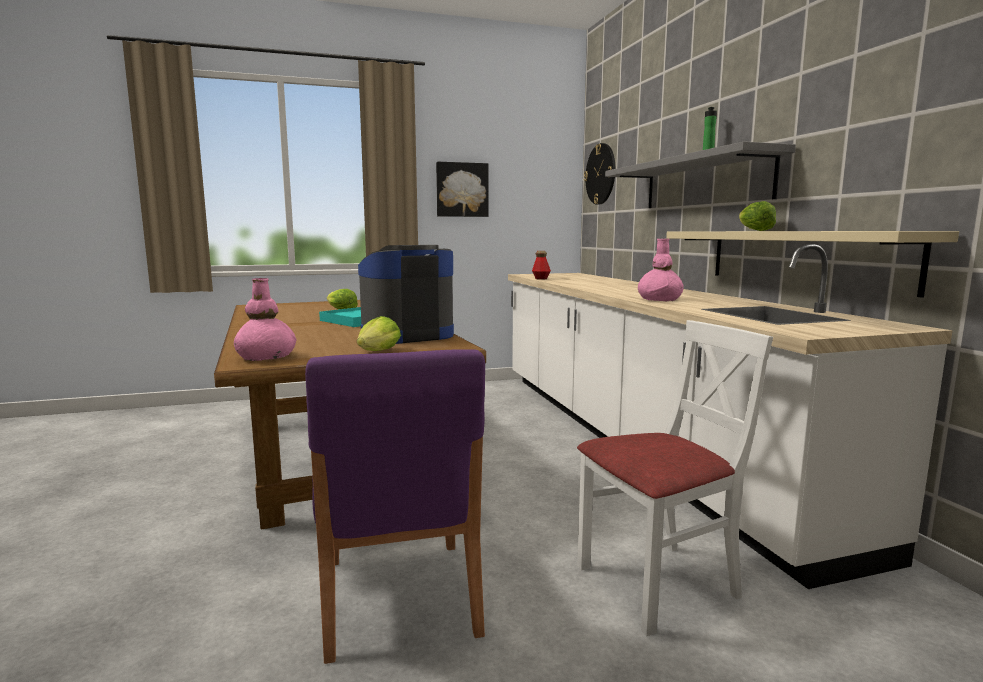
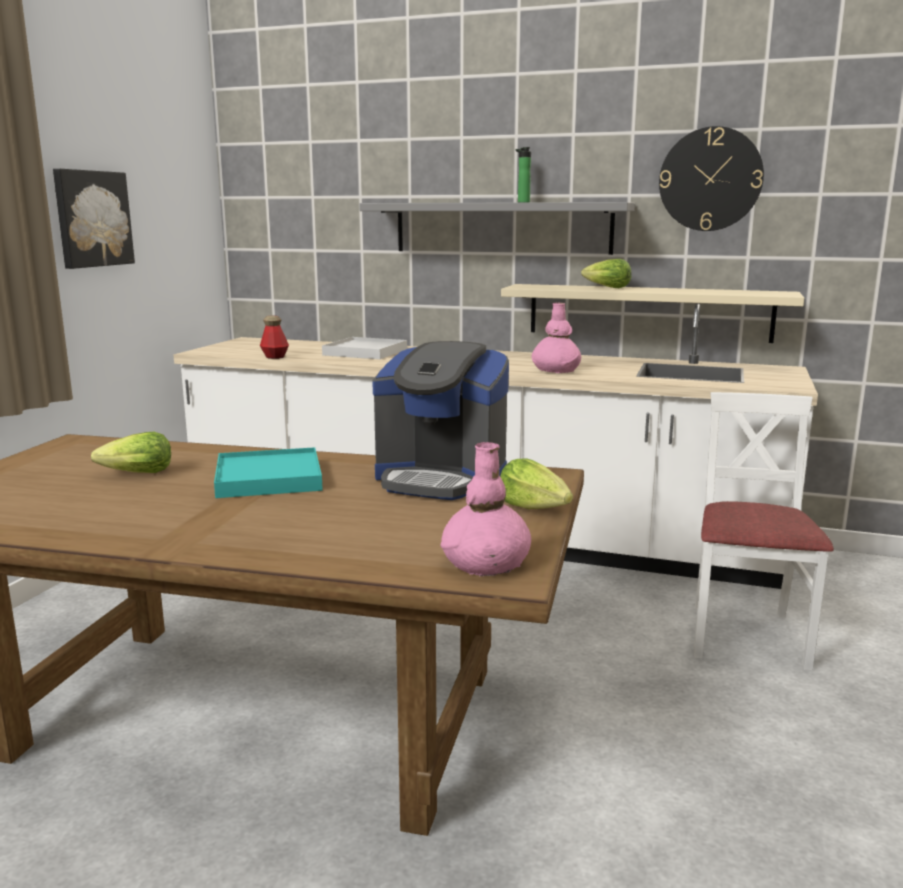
camera: 55 degrees left, 5 degrees up
purple chair [305,349,485,664] -> none
coffee machine [358,245,454,344] -> coffee machine turned 75 degrees counterclockwise [372,341,509,500]
wall clock [584,143,615,205] -> wall clock moved to [659,126,764,231]
none -> white tray [322,337,407,359]

